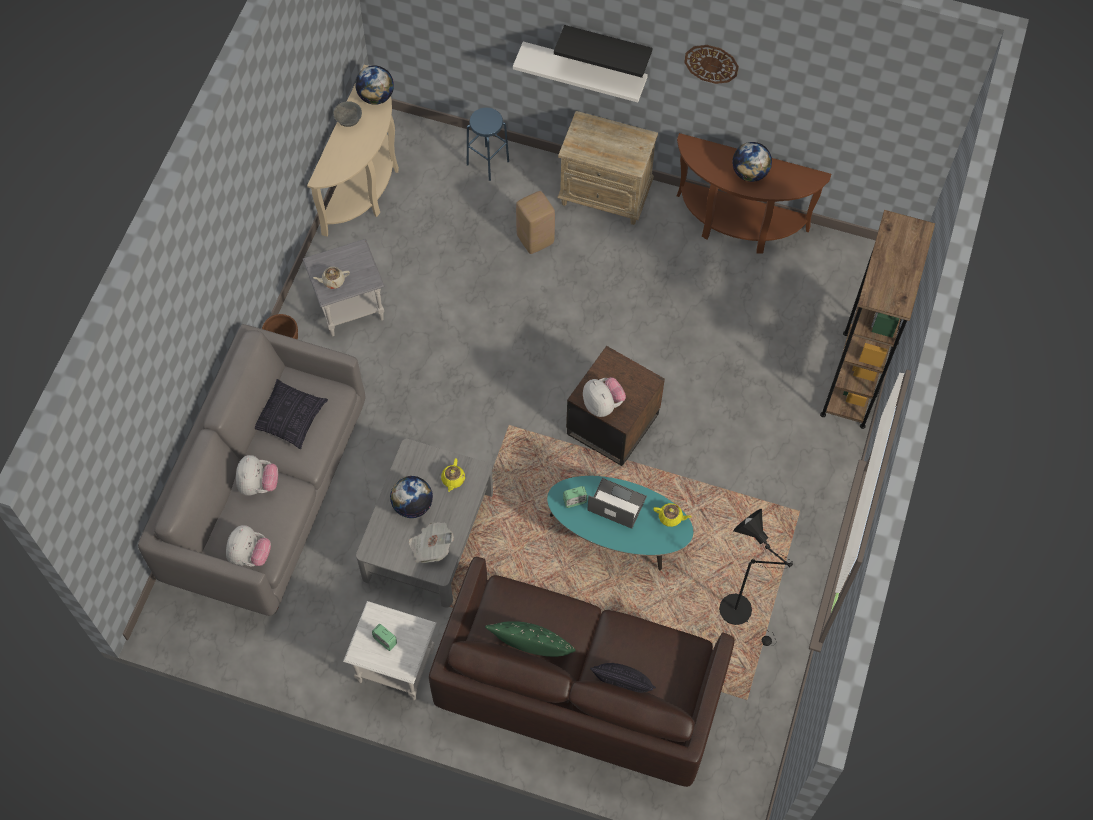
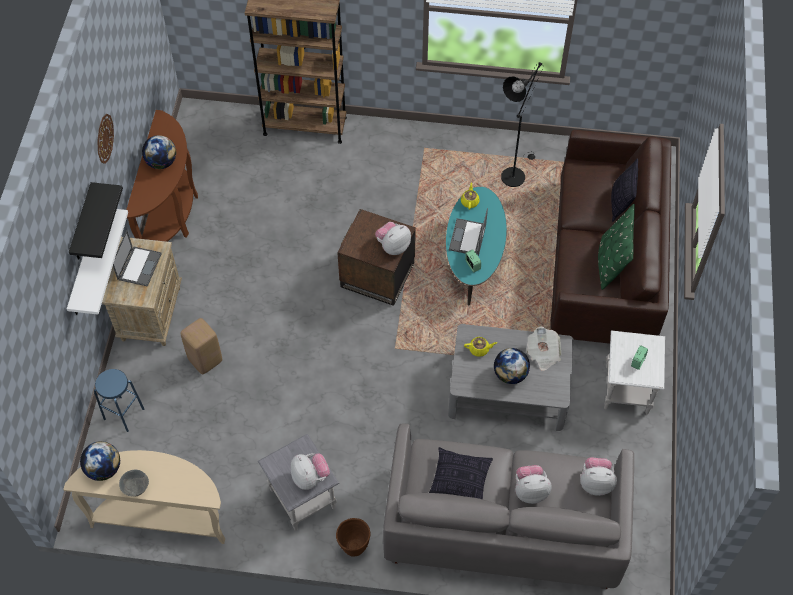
camera: 100 degrees left, 5 degrees down
beige teapot [313,267,350,289] -> plush toy [291,453,330,490]
none -> laptop [113,230,162,287]

